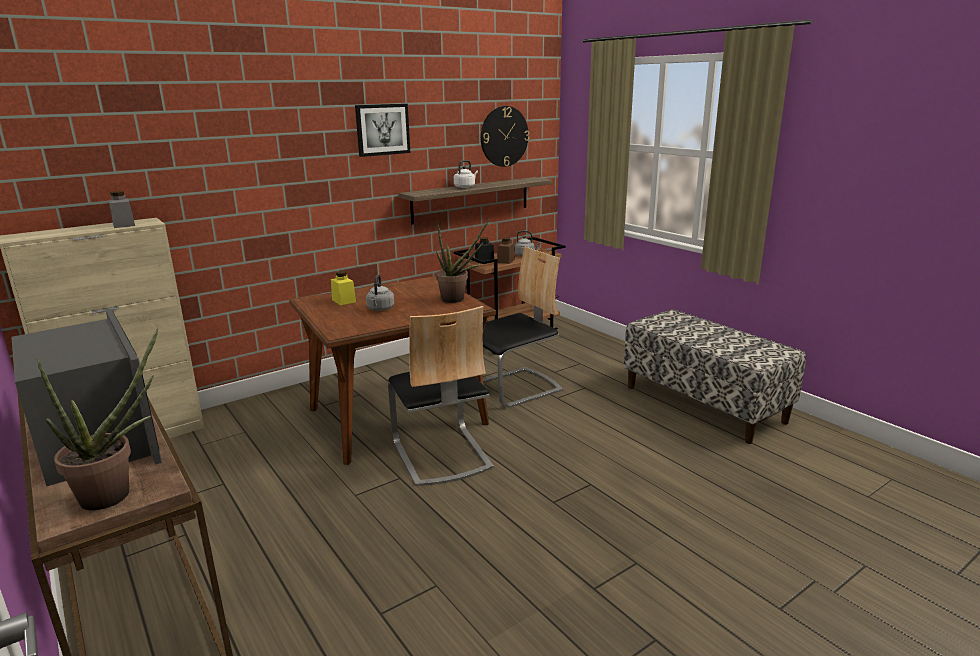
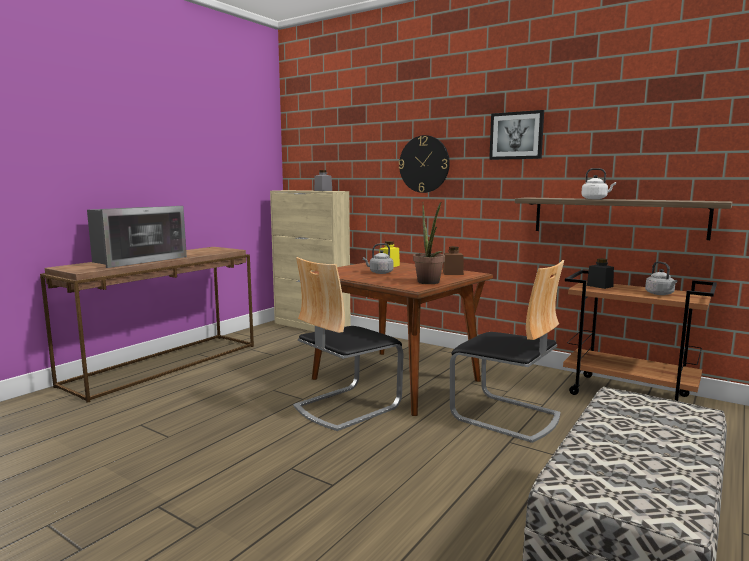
camera: 70 degrees right, 10 degrees down
potted plant [36,328,159,510] -> none
wall clock [481,106,529,167] -> wall clock moved to [399,135,450,193]
brown jar [497,237,515,264] -> brown jar moved to [443,246,464,275]

